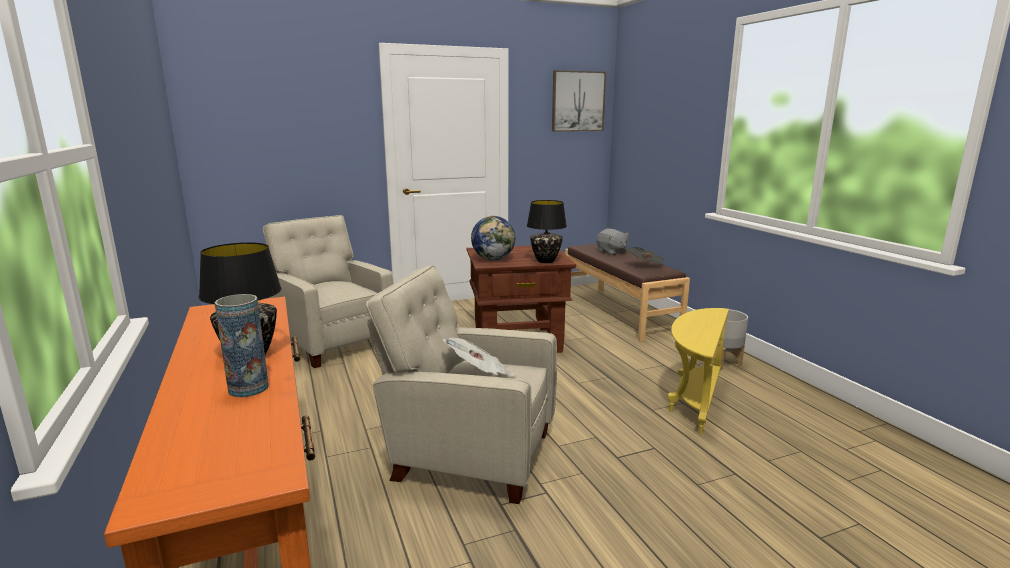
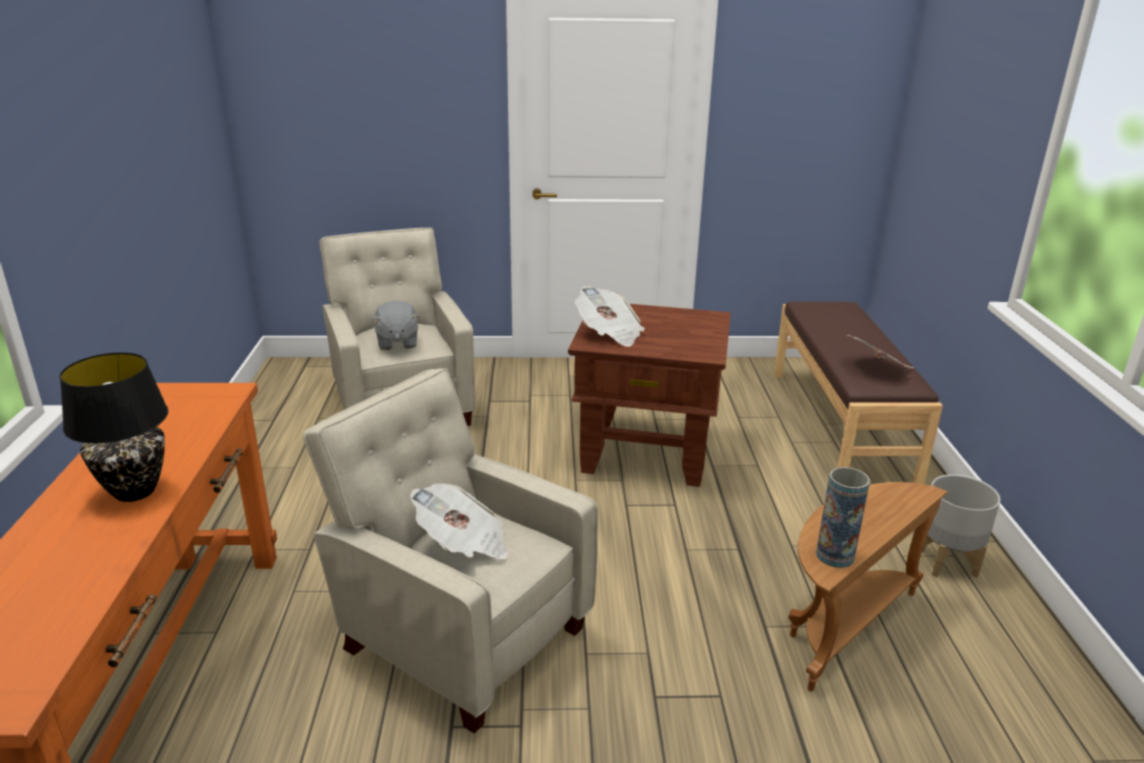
camera: 20 degrees right, 10 degrees up
vase [215,294,269,397] -> vase moved to [816,467,870,568]
globe [471,216,515,260] -> newspaper [575,286,645,347]
black table lamp [527,200,567,263] -> none
picture [552,70,606,132] -> none
grey plush toy [596,229,629,255] -> grey plush toy moved to [371,300,420,350]
yellow side table [667,308,729,434] -> brown side table [788,482,948,691]

